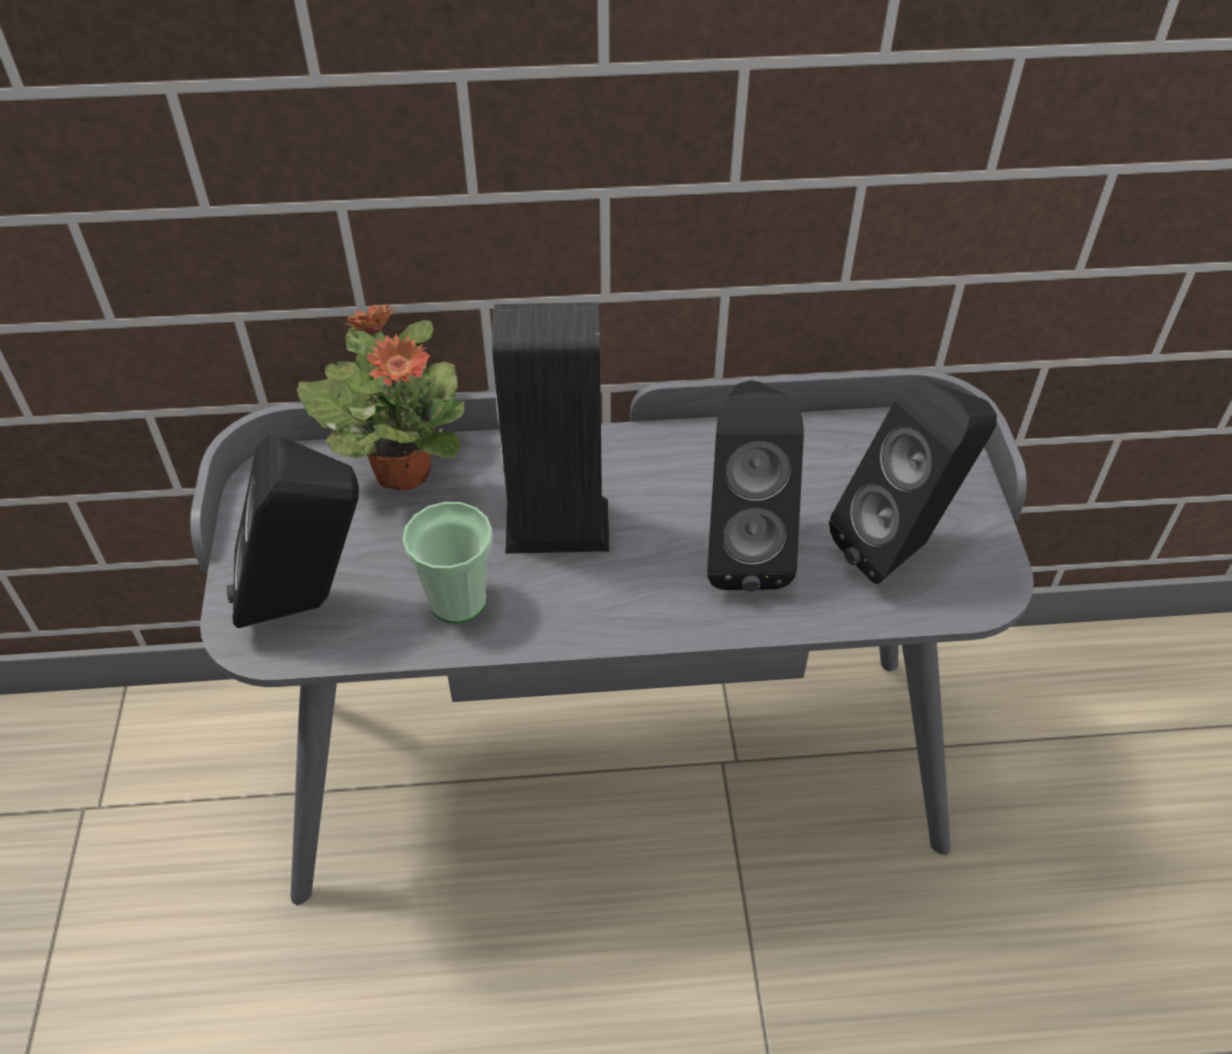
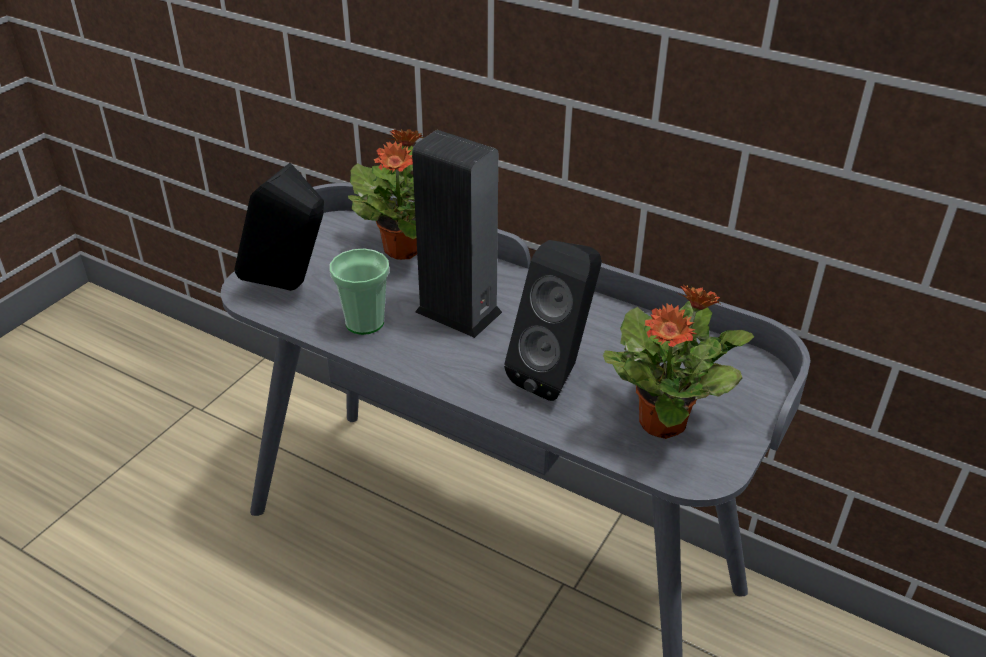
camera: 35 degrees right, 10 degrees down
black speaker [829,381,997,584] -> potted plant [603,285,754,439]

